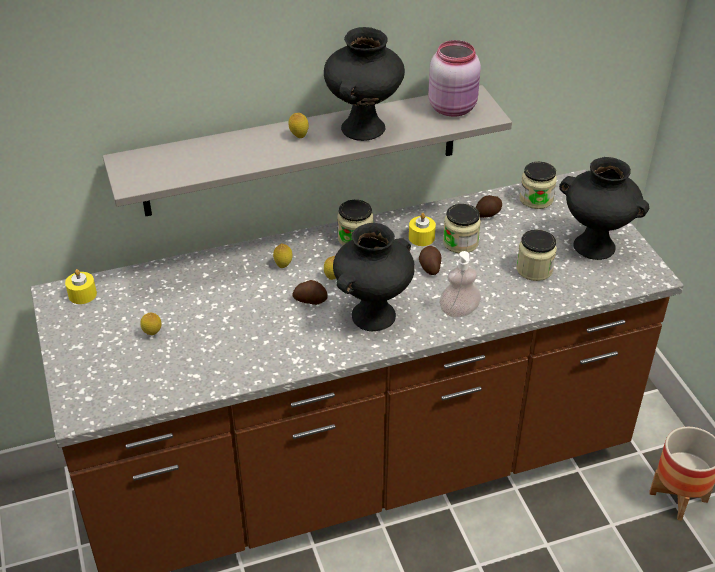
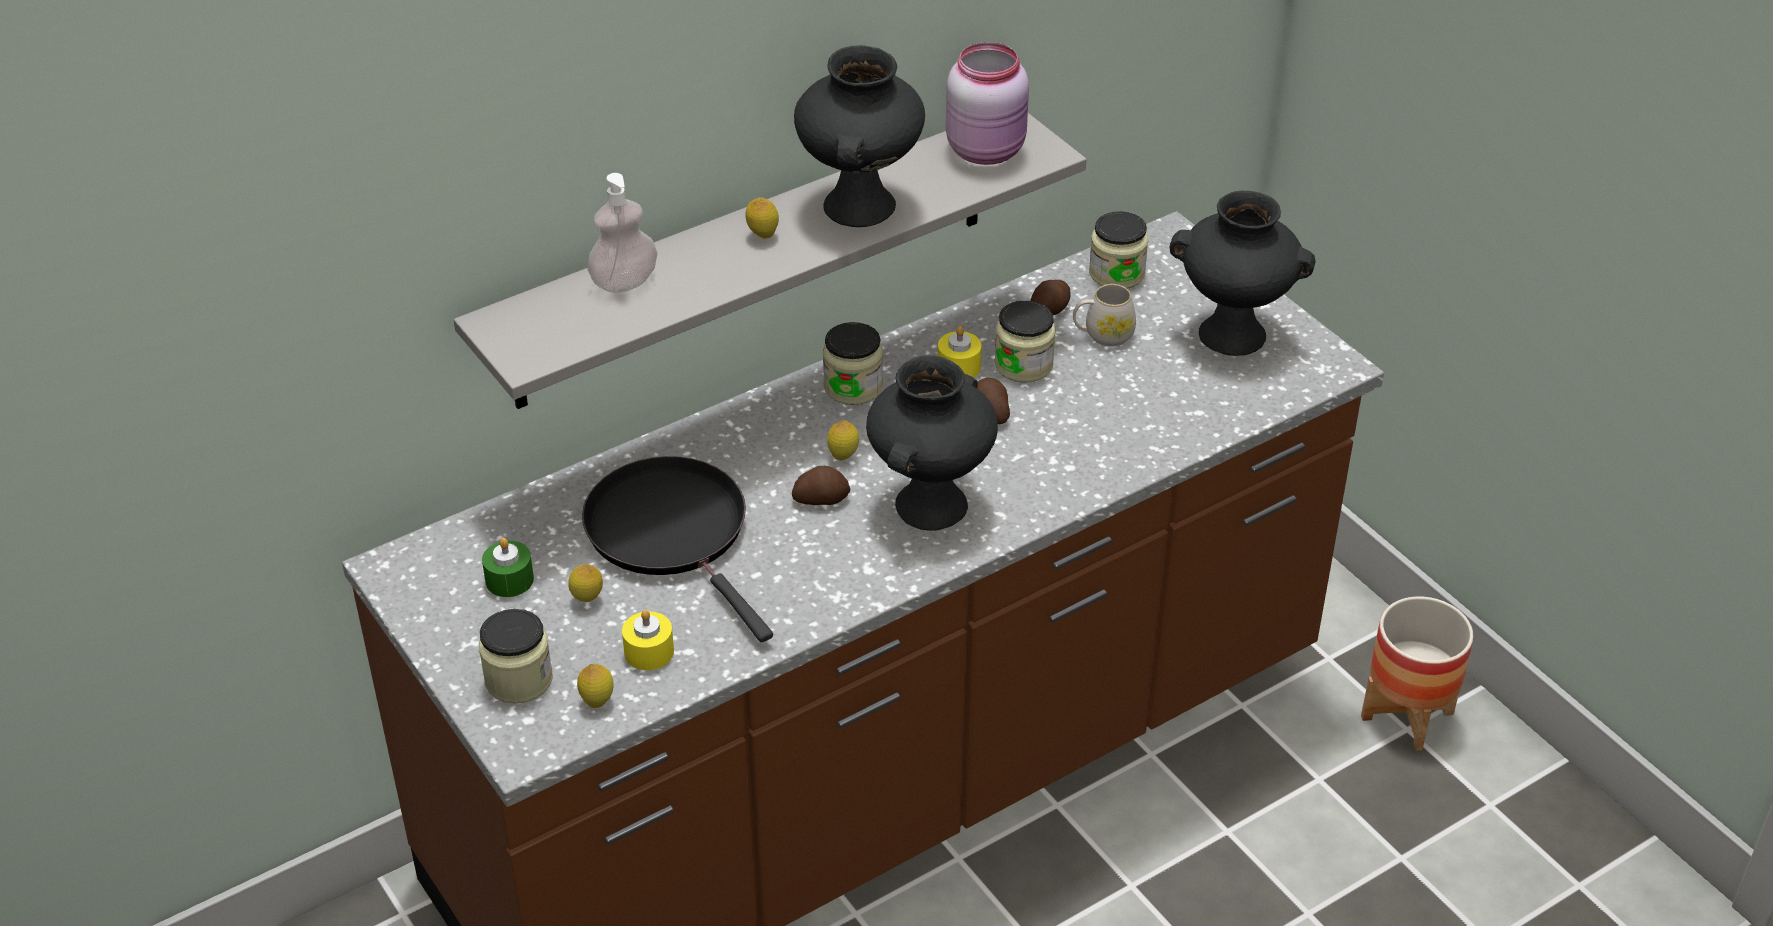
camera: 15 degrees left, 0 degrees up
yellow candle [65,269,97,304] -> yellow candle moved to [622,610,674,670]
lemon [273,243,293,268] -> lemon moved to [577,664,614,708]
soap dispenser [439,251,481,317] -> soap dispenser moved to [587,173,657,293]
jar [516,230,557,281] -> jar moved to [479,609,553,704]
none -> green candle [482,538,534,597]
none -> black frying pan [582,456,773,642]
none -> white mug [1073,284,1136,347]

